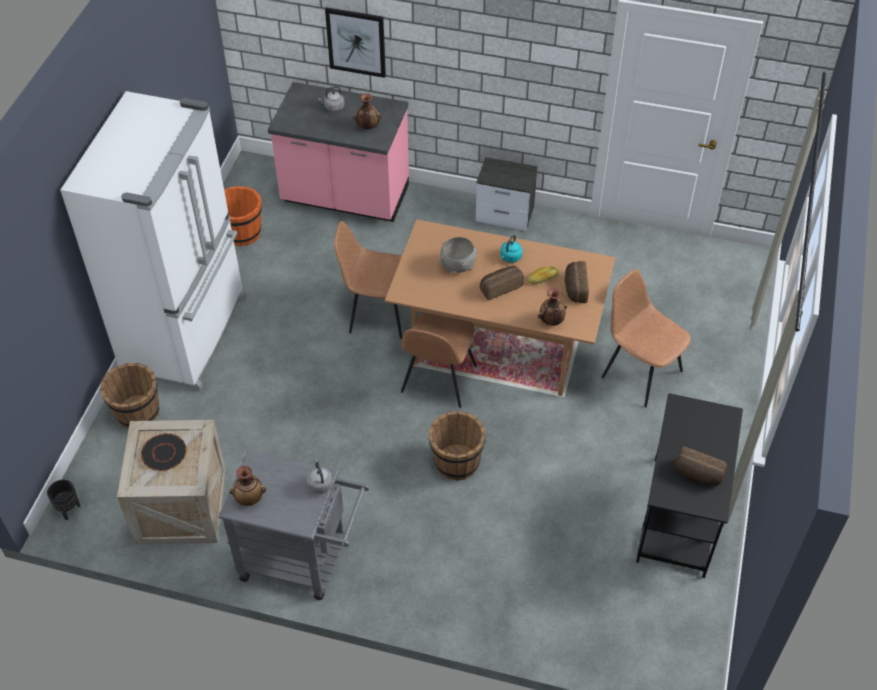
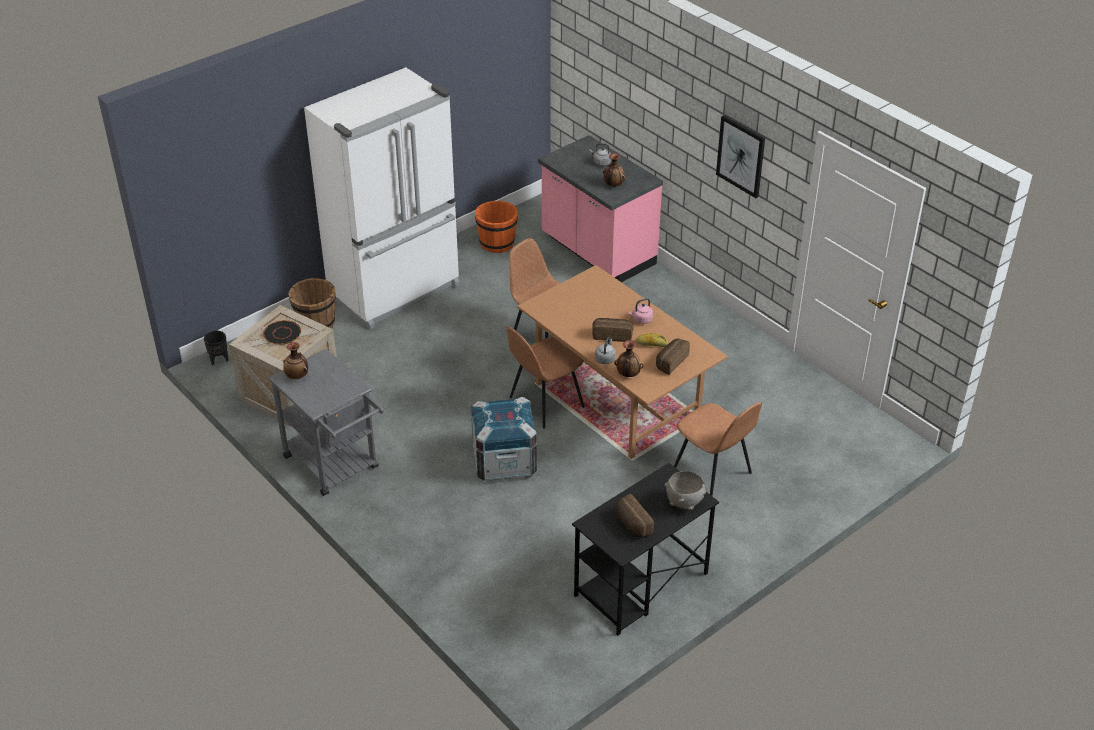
camera: 35 degrees right, 10 degrees down
grey kettle [307,459,333,494] -> grey kettle moved to [595,337,616,364]
picture [325,7,386,78] -> picture moved to [716,115,765,198]
brown bucket [428,411,486,481] -> crate [471,397,537,482]
grey bowl [439,237,478,274] -> grey bowl moved to [665,471,706,510]
nightstand [475,157,538,231] -> none
turquoise kettle [500,235,522,263] -> pink kettle [628,298,653,324]
brown chair [602,269,691,408] -> brown chair turned 150 degrees clockwise [674,402,762,496]

